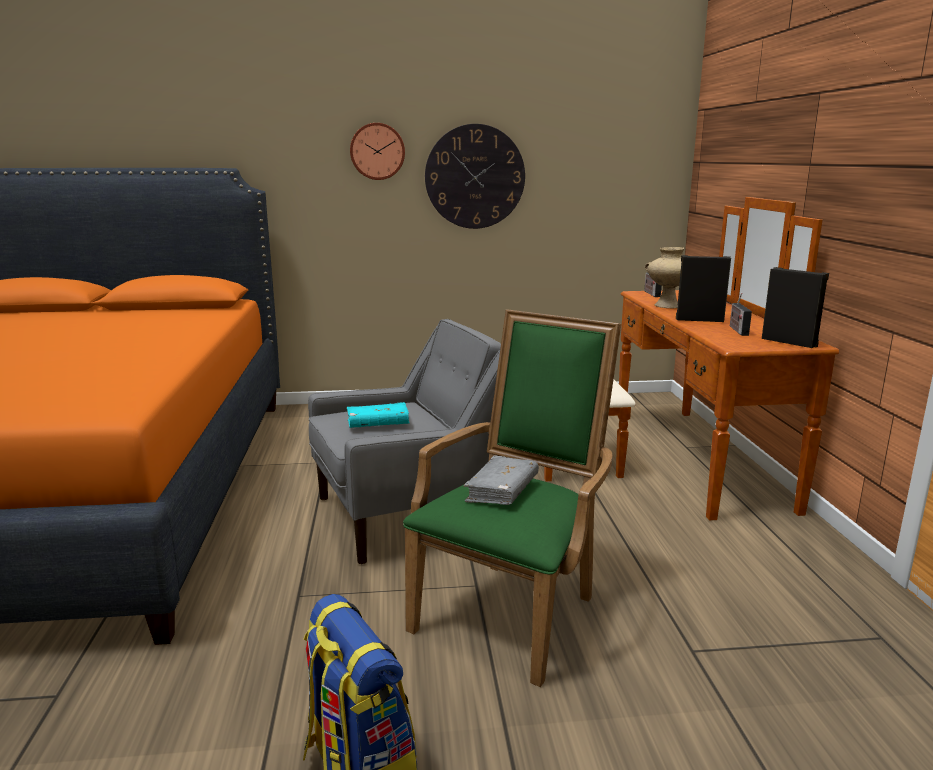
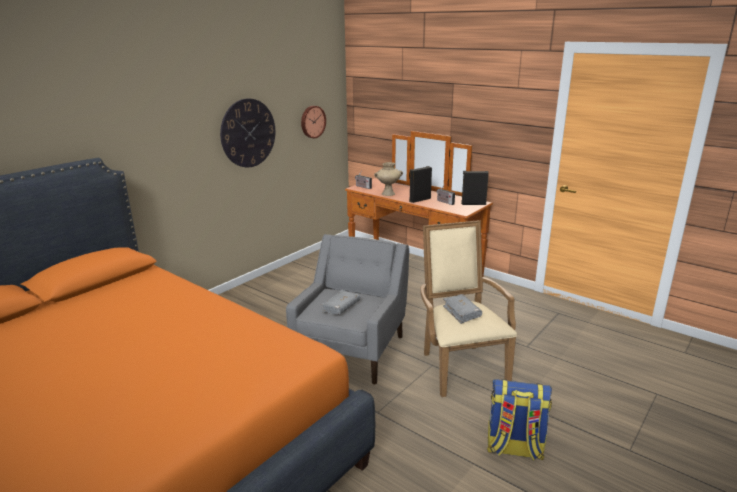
camera: 45 degrees left, 5 degrees up
turquoise book [347,402,409,428] -> grey book [321,290,360,315]
wall clock [350,123,405,180] -> wall clock moved to [301,106,326,138]
green armchair [403,309,621,687] -> beige armchair [421,220,517,397]

